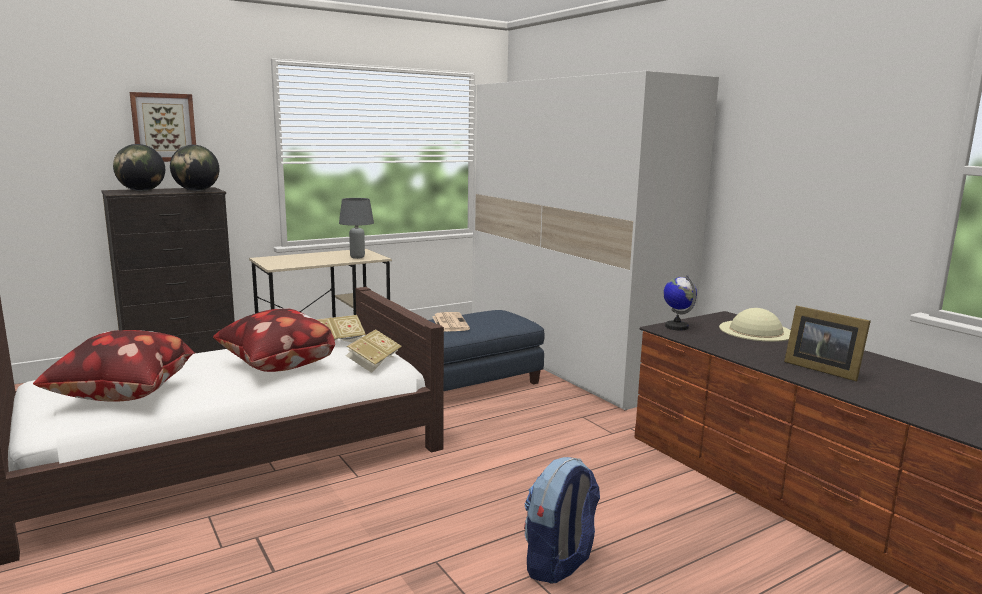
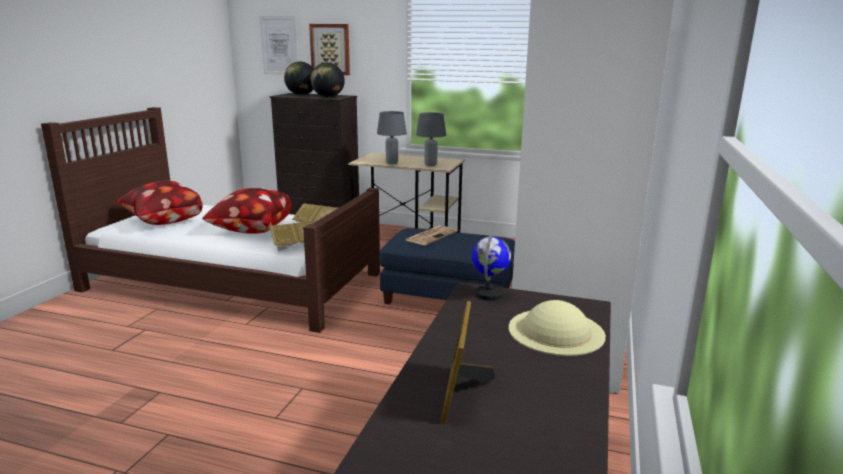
camera: 50 degrees right, 5 degrees up
backpack [524,457,600,584] -> none
none -> picture [260,16,298,75]
none -> grey table lamp [377,111,407,164]

